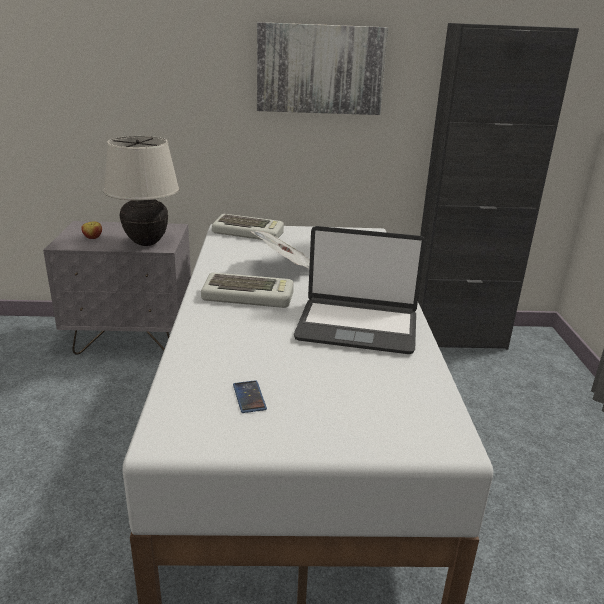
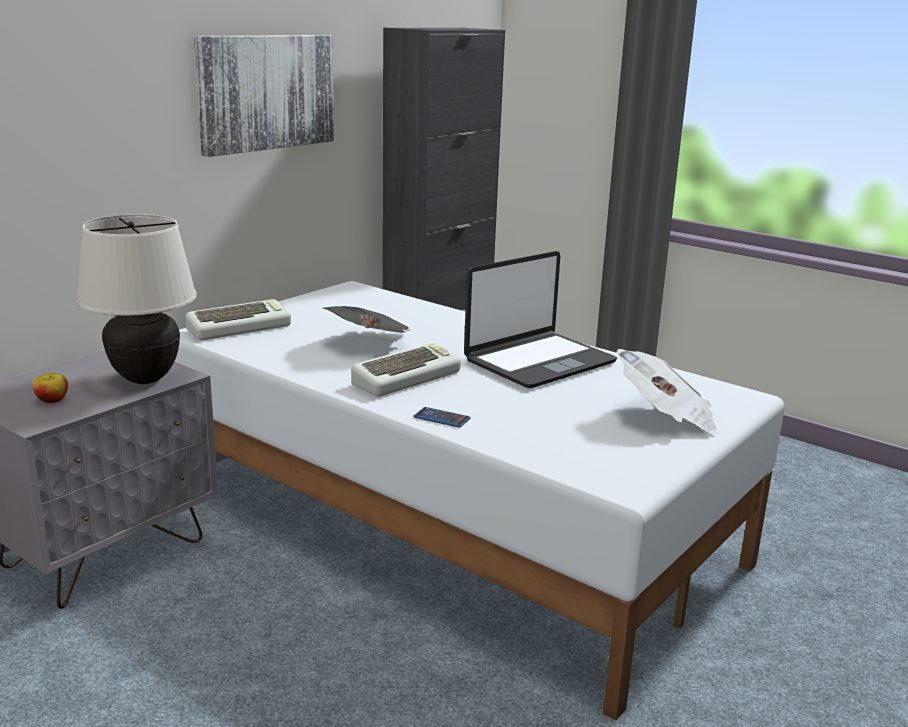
camera: 50 degrees left, 5 degrees down
phone [233,380,267,413] -> phone moved to [413,407,471,428]
none -> newspaper [617,349,719,434]

